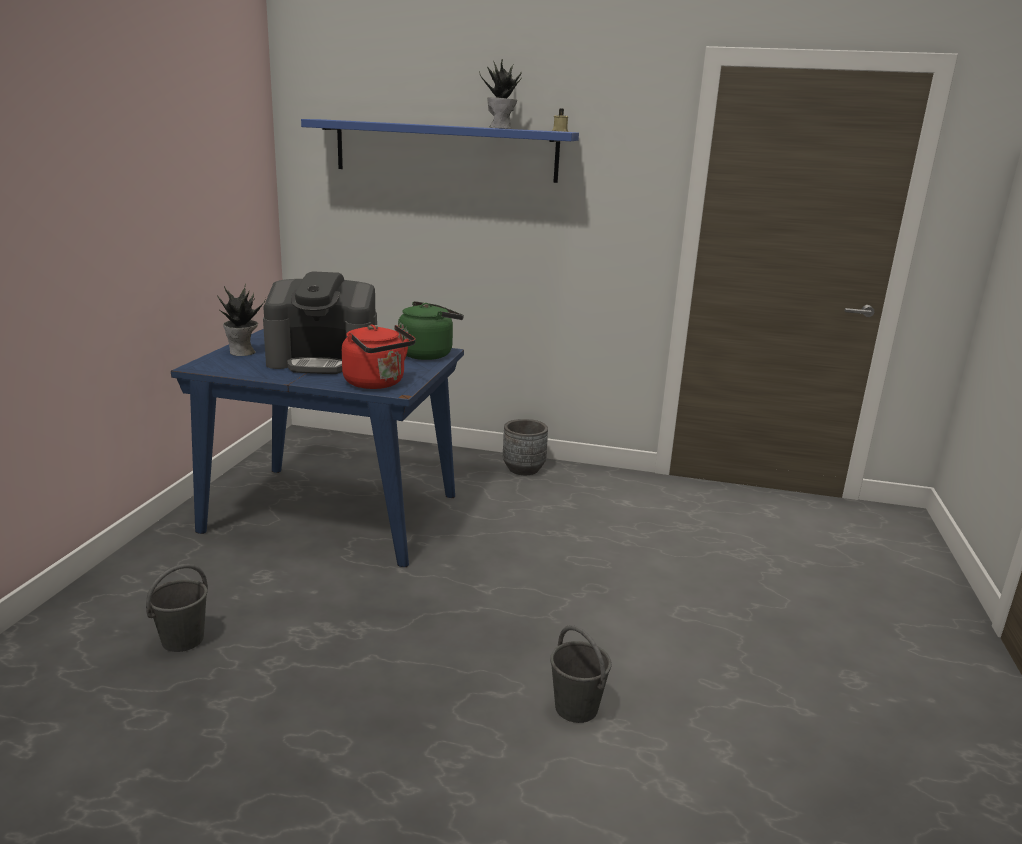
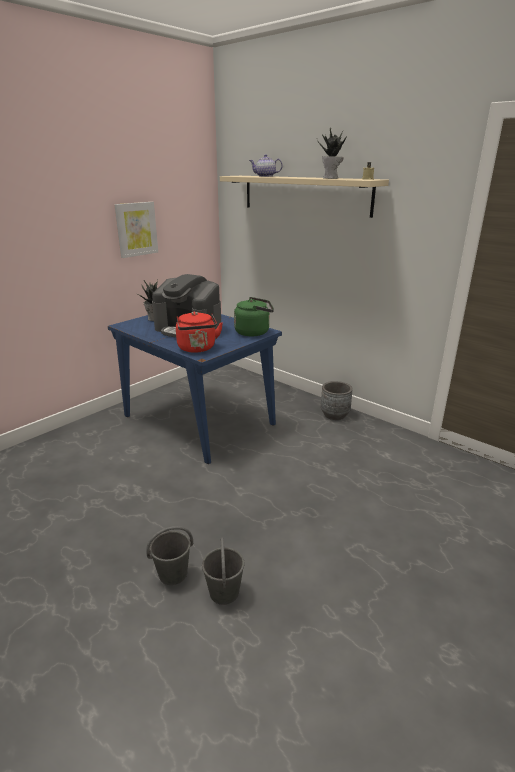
camera: 30 degrees right, 5 degrees up
grey bucket [146,564,208,652] -> grey bucket moved to [146,526,193,585]
blue shelf [301,119,579,183] -> beige shelf [220,176,389,218]
none -> picture [114,202,158,258]
none -> teapot [249,154,283,177]

